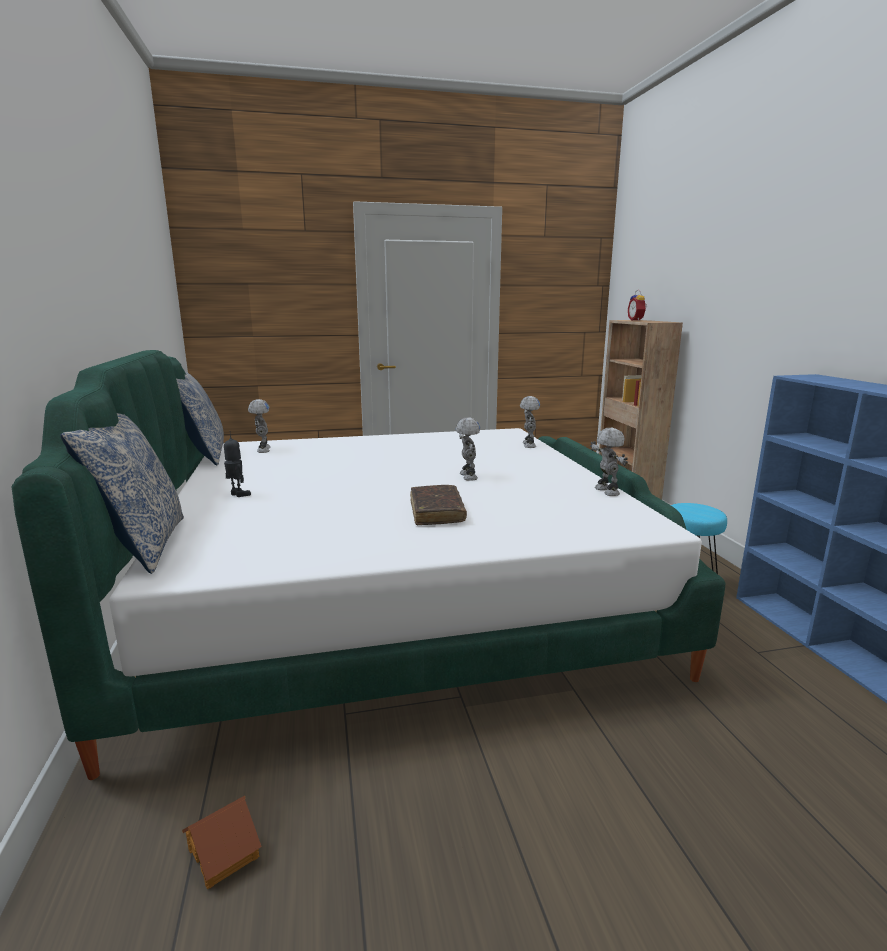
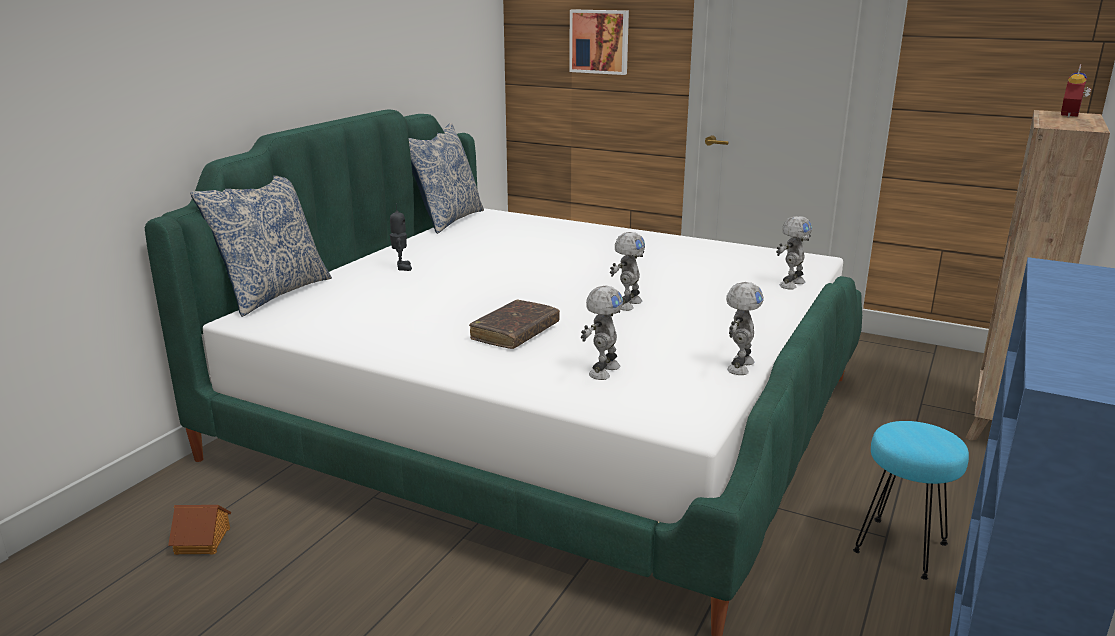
camera: 40 degrees right, 5 degrees up
toy robot [248,399,271,453] -> toy robot moved to [581,286,623,380]
none -> picture [569,9,629,75]

